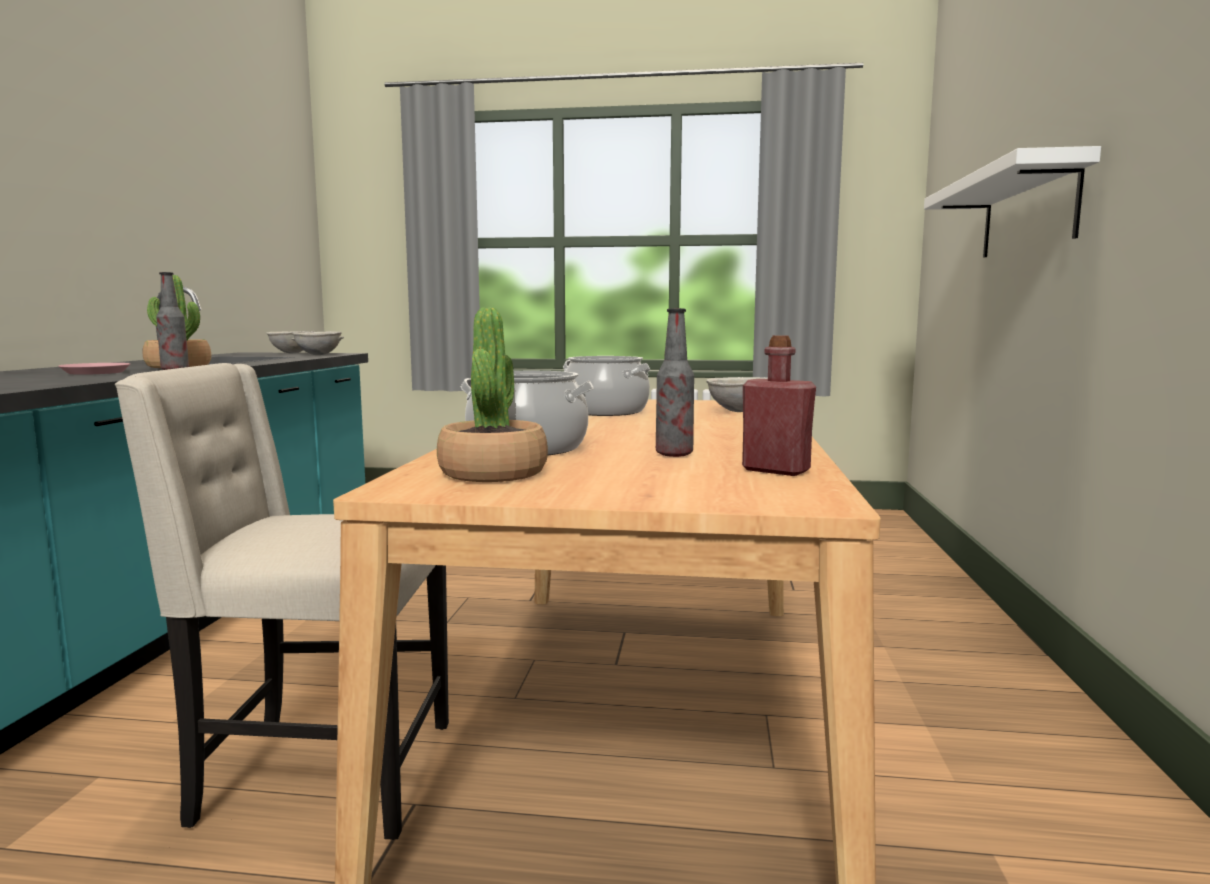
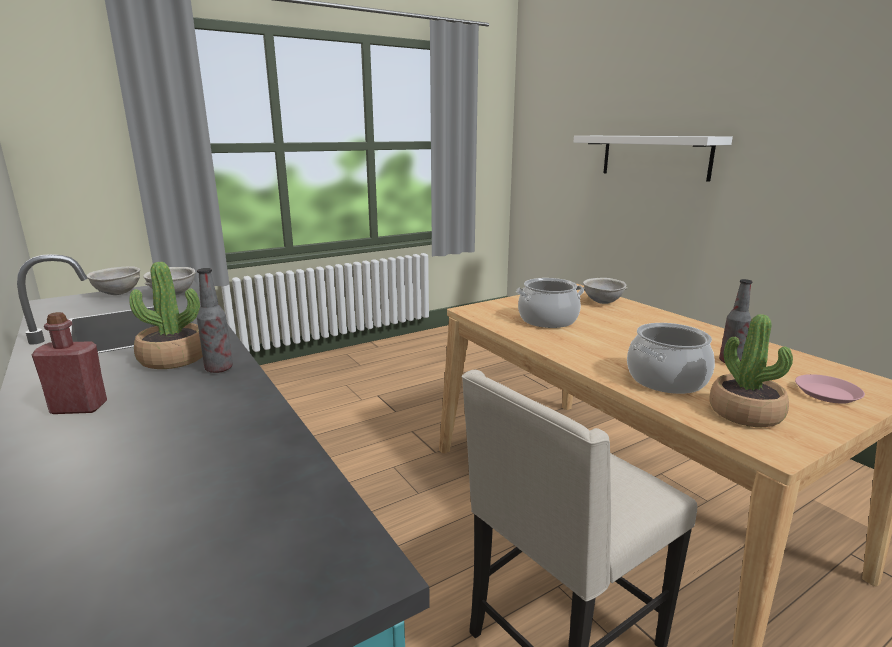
camera: 40 degrees left, 10 degrees up
pink plate [58,363,130,375] -> pink plate moved to [795,374,865,404]
red bottle [742,335,816,476] -> red bottle moved to [32,312,107,414]

